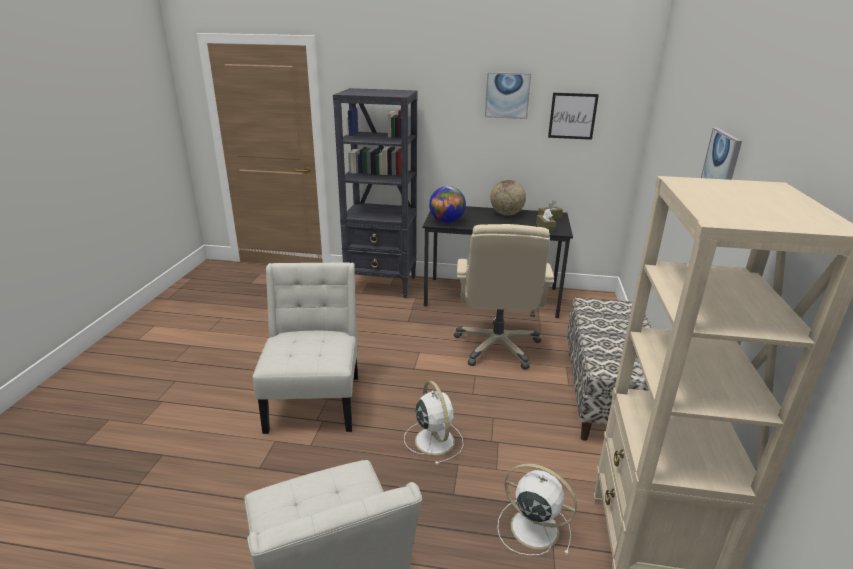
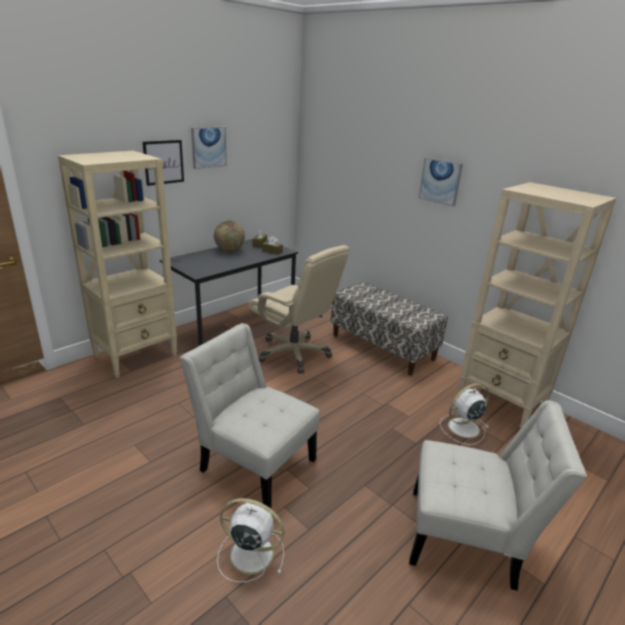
camera: 55 degrees left, 0 degrees up
black bookcase [333,88,417,298] -> beige bookcase [58,151,177,378]
white fan [404,381,464,465] -> white fan moved to [217,498,284,582]
globe [429,186,466,223] -> none
picture [548,93,599,140] -> picture moved to [143,140,184,186]

